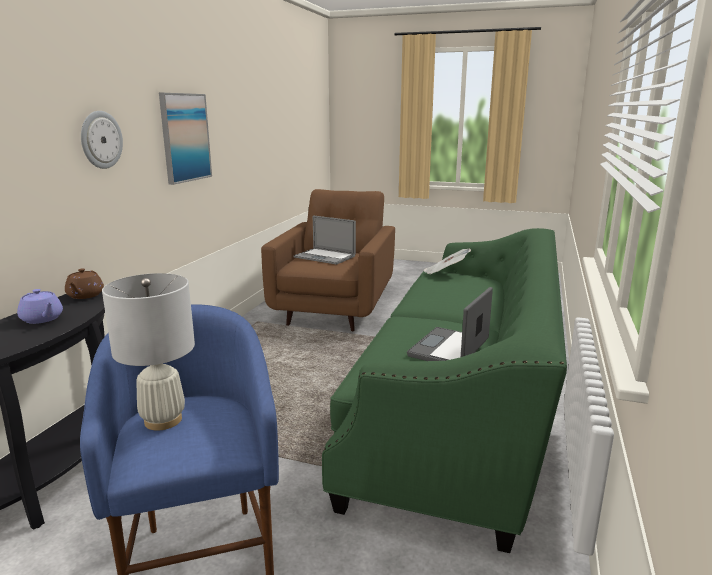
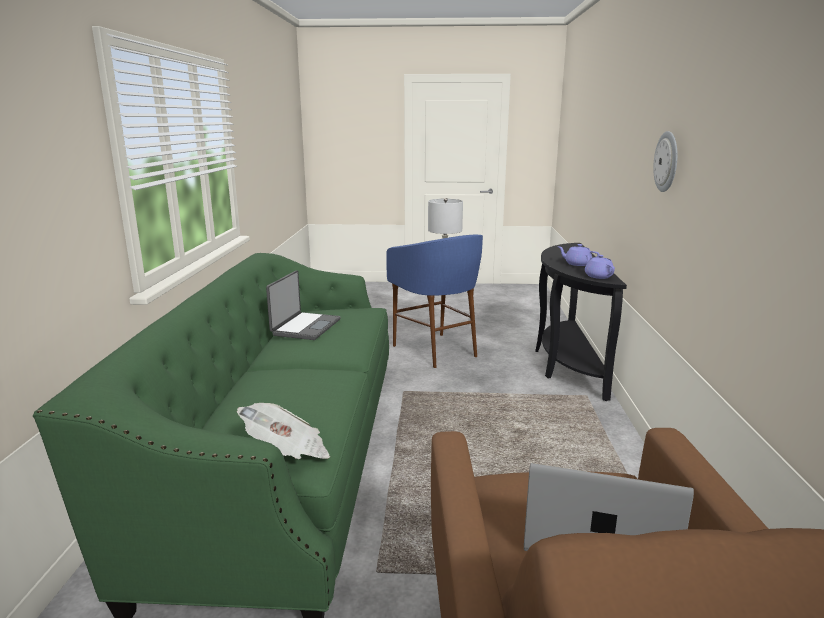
camera: 165 degrees right, 0 degrees up
brown teapot [65,268,104,299] -> purple teapot [585,255,615,279]
picture [159,93,212,185] -> none

